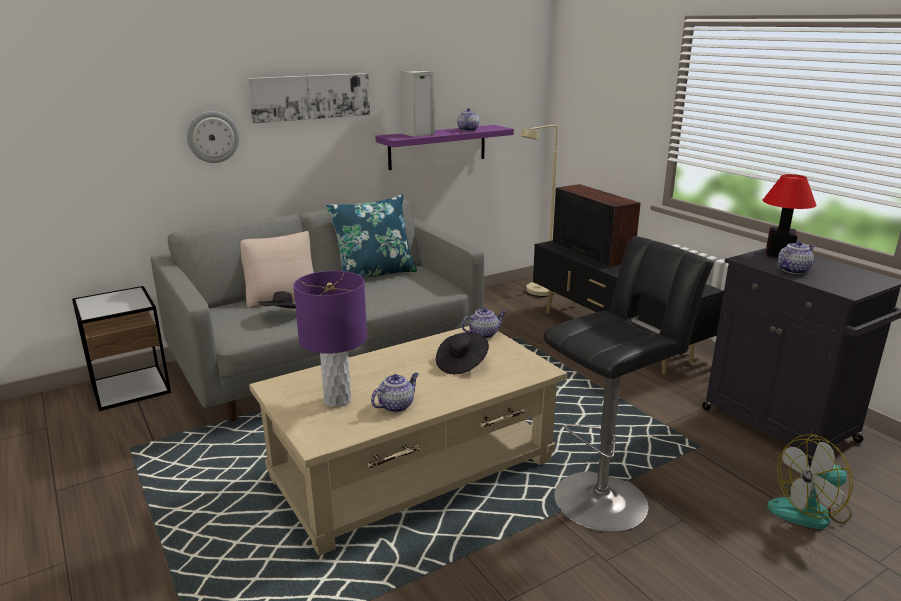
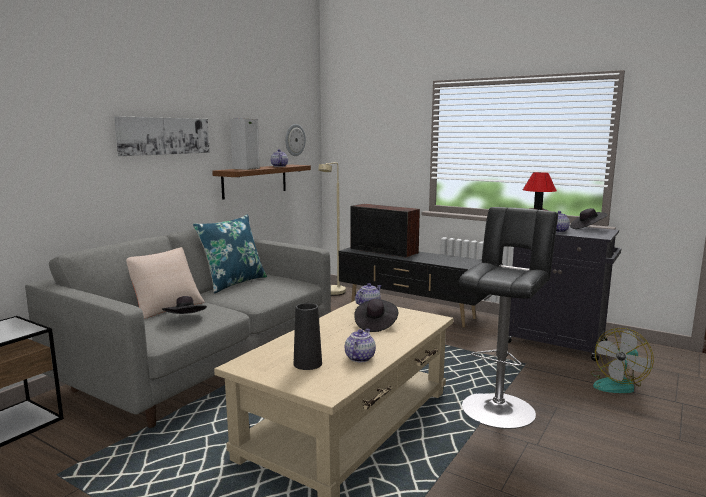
camera: 25 degrees left, 10 degrees down
wall clock [187,111,239,163] -> wall clock moved to [285,124,306,156]
purple table lamp [293,271,367,407] -> black vase [294,303,322,370]
purple shelf [375,125,514,170] -> brown shelf [212,165,311,200]
none -> black hat [570,208,608,229]

